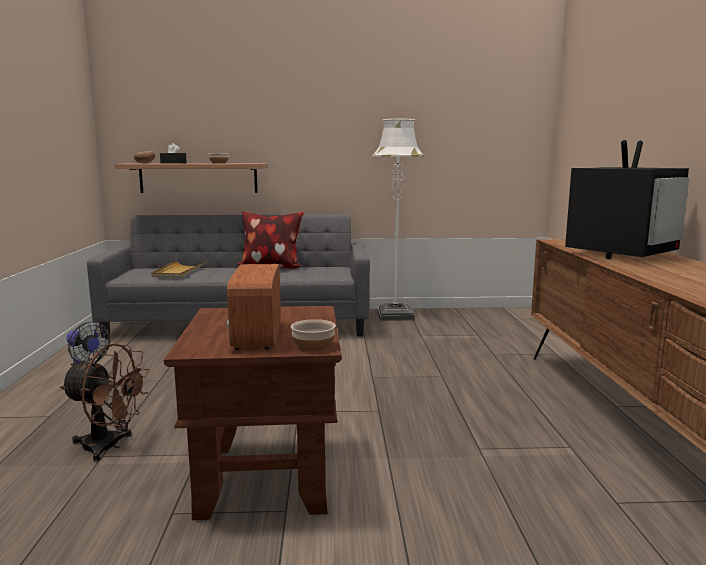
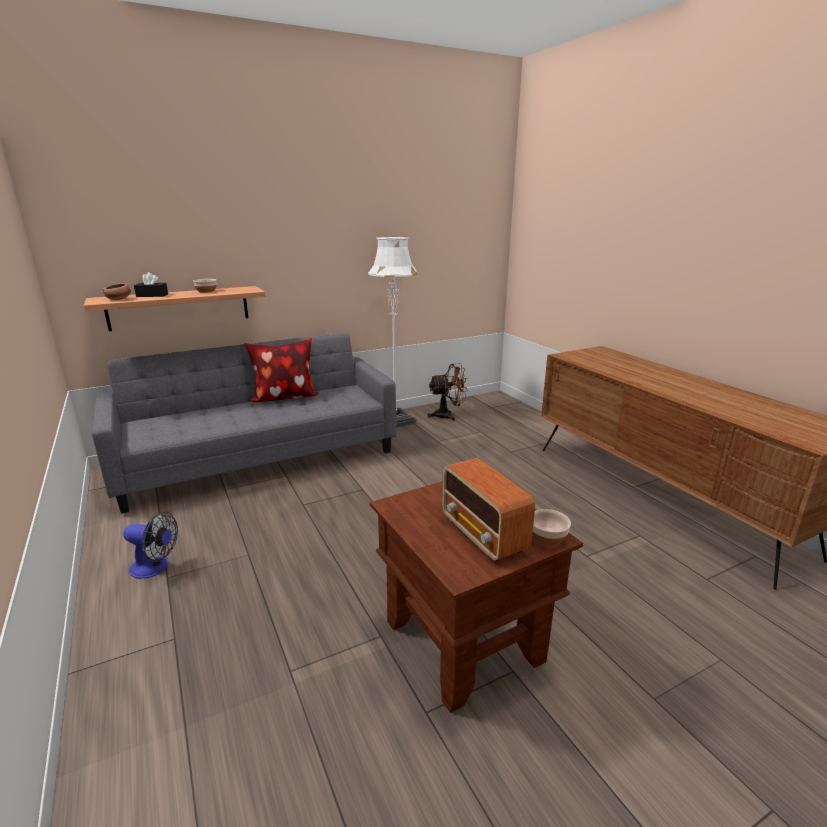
camera: 25 degrees left, 10 degrees up
brown fan [60,343,150,461] -> brown fan moved to [428,363,468,421]
beige tray [151,261,207,278] -> none
television [565,140,689,259] -> none

